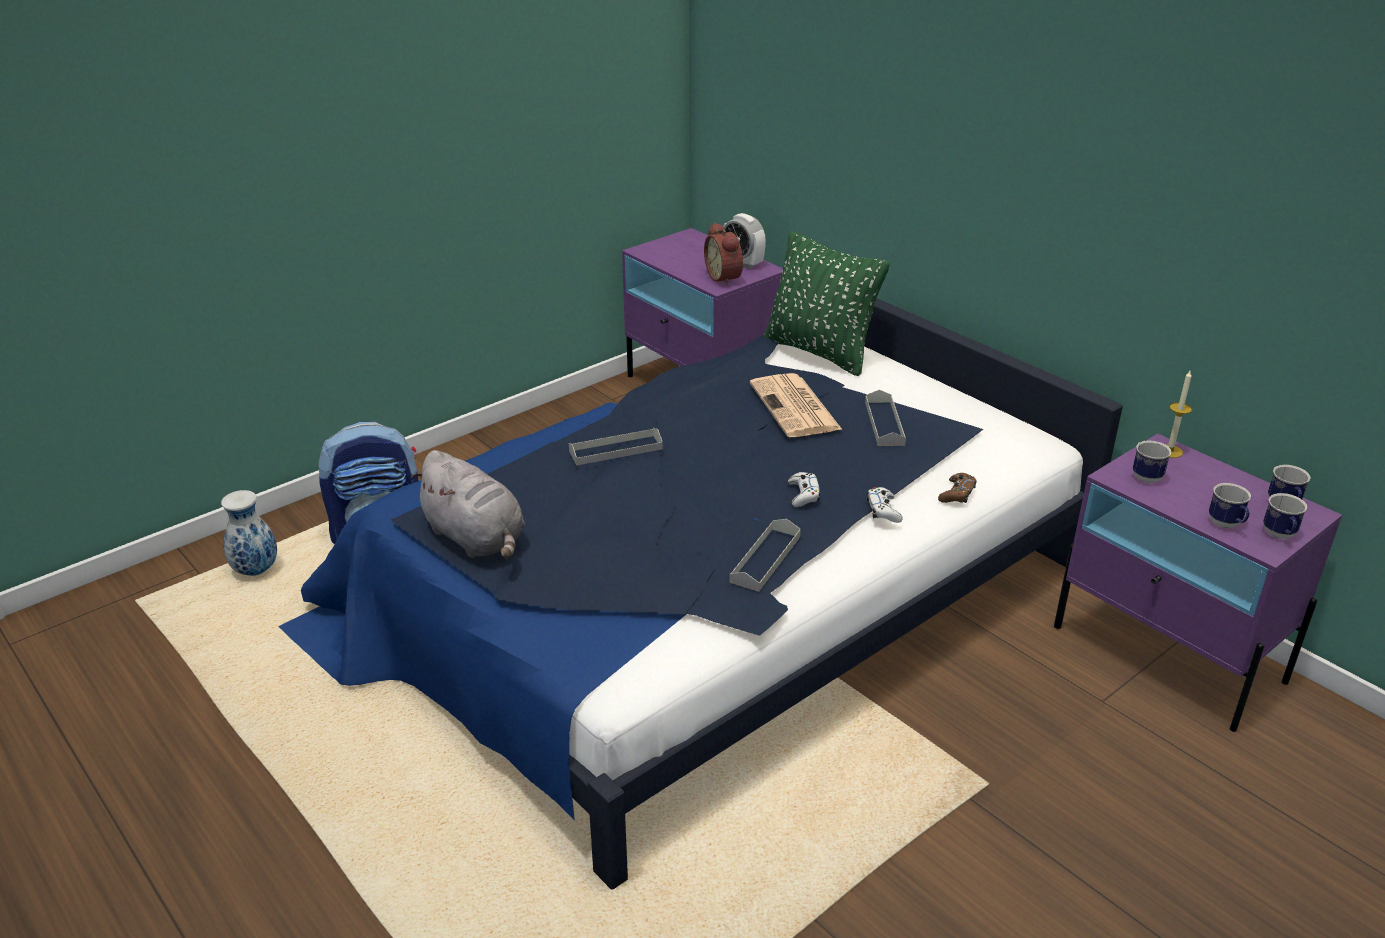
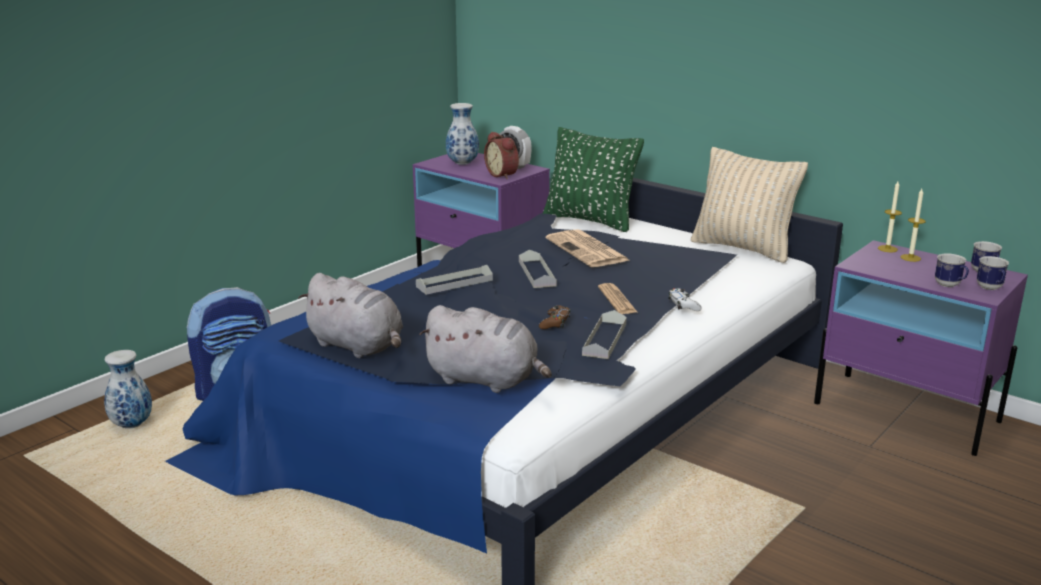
camera: 10 degrees left, 10 degrees down
white game controller [787,472,820,507] -> newspaper [598,283,637,314]
grey tray [865,390,906,446] -> grey tray moved to [519,249,556,288]
brown game controller [938,473,977,503] -> brown game controller moved to [539,305,570,329]
mug [1133,440,1171,483] -> none
none -> grey plush toy [419,305,551,393]
none -> vase [446,103,479,165]
none -> beige pillow [691,147,808,263]
none -> candle [901,189,926,262]

